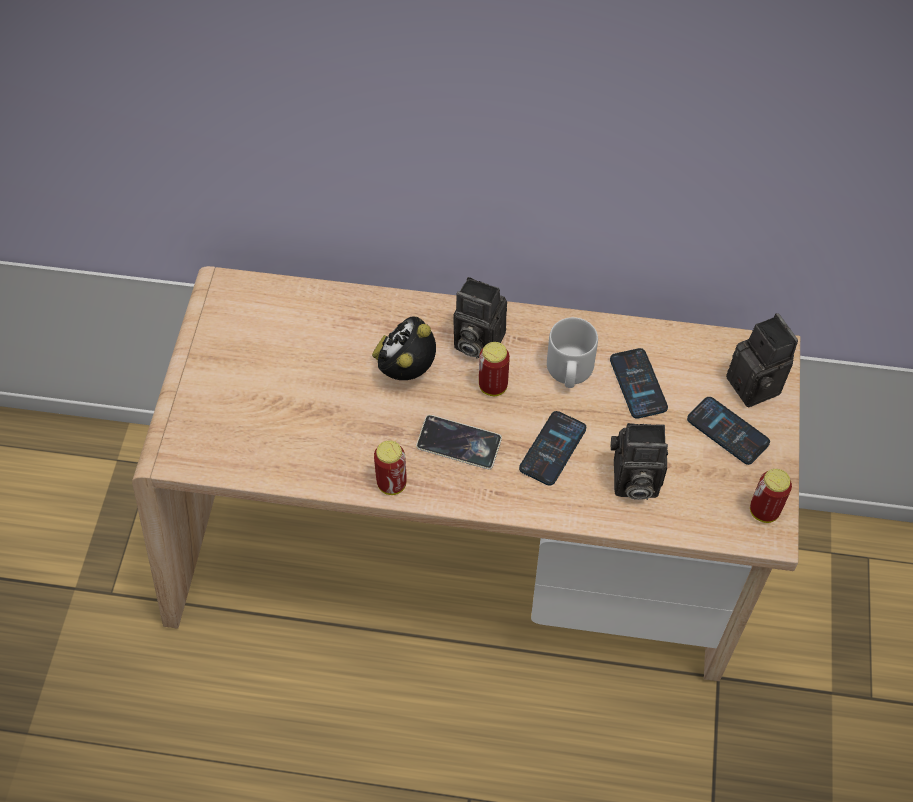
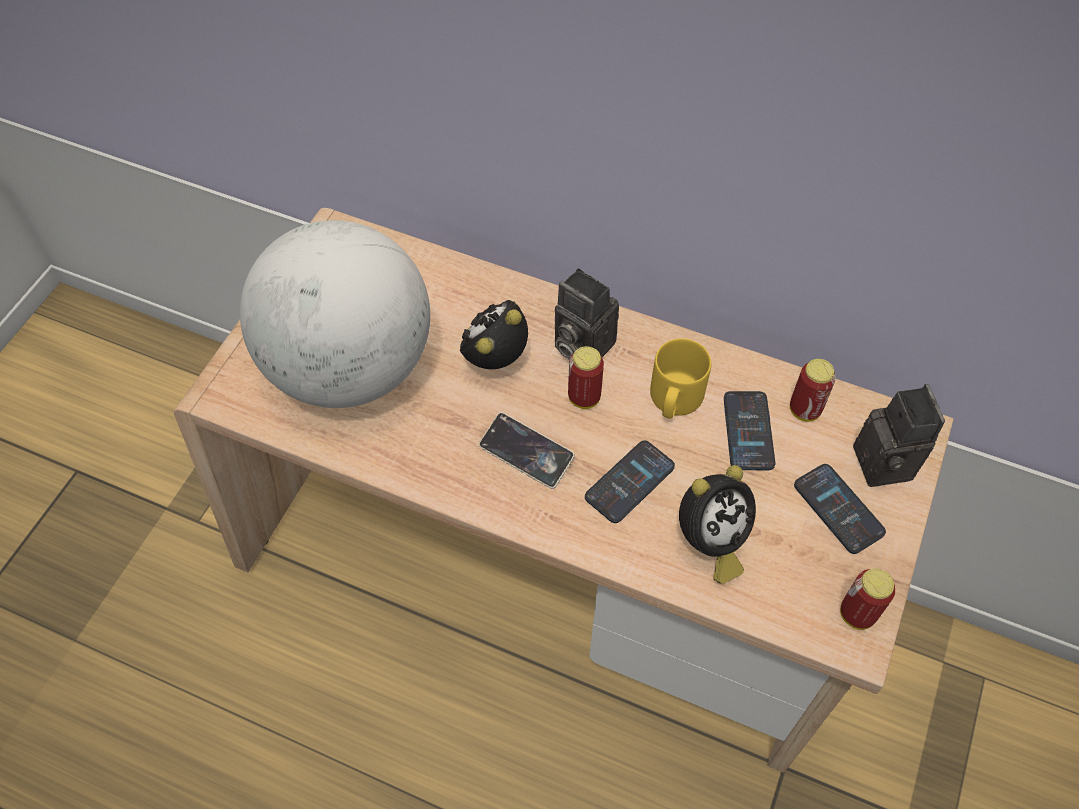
camera: 15 degrees right, 0 degrees up
can [374,440,407,495] -> can moved to [790,359,836,422]
grey mug [547,317,598,388] -> yellow mug [650,338,711,419]
camera [610,423,668,500] -> alarm clock [679,465,756,584]
none -> globe [240,220,430,408]

